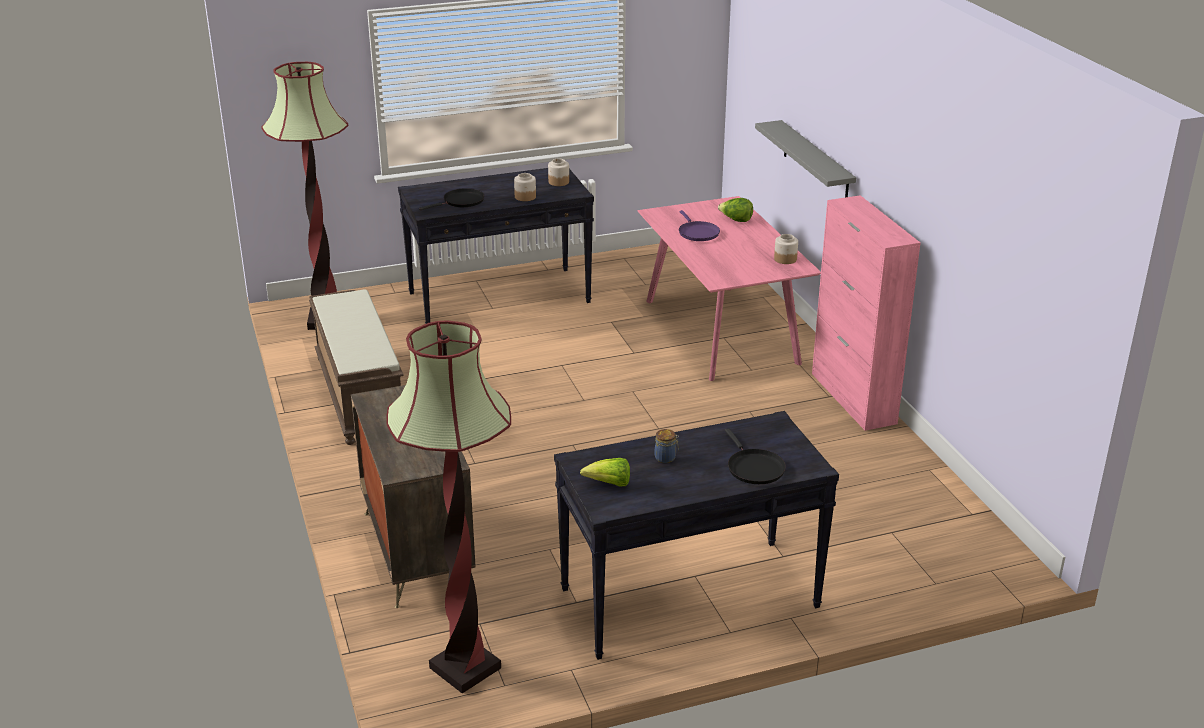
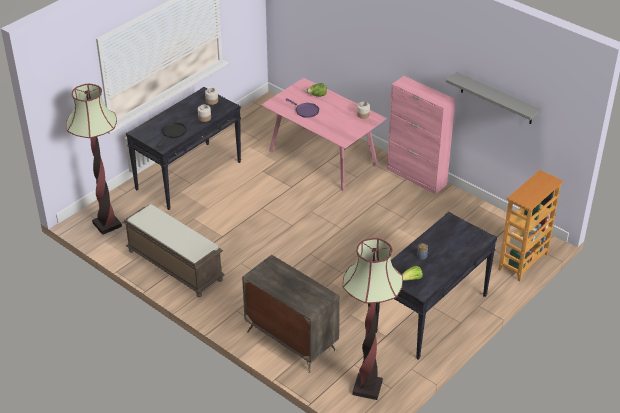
camera: 30 degrees left, 10 degrees up
black frying pan [725,429,786,484] -> none
grey shelf [755,120,856,198] -> grey shelf moved to [446,72,541,124]
none -> bookcase [498,170,564,281]

